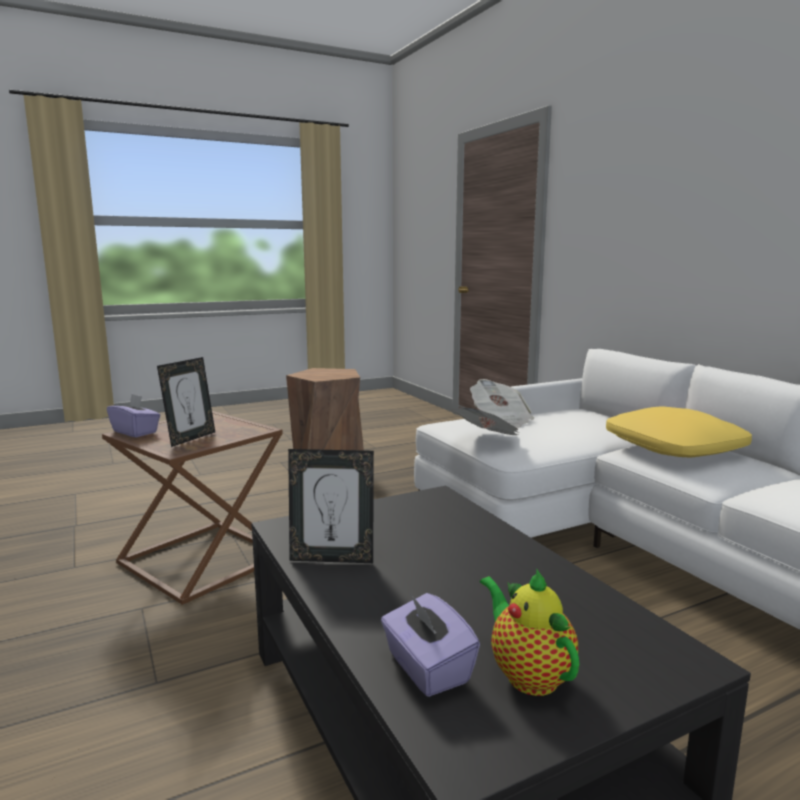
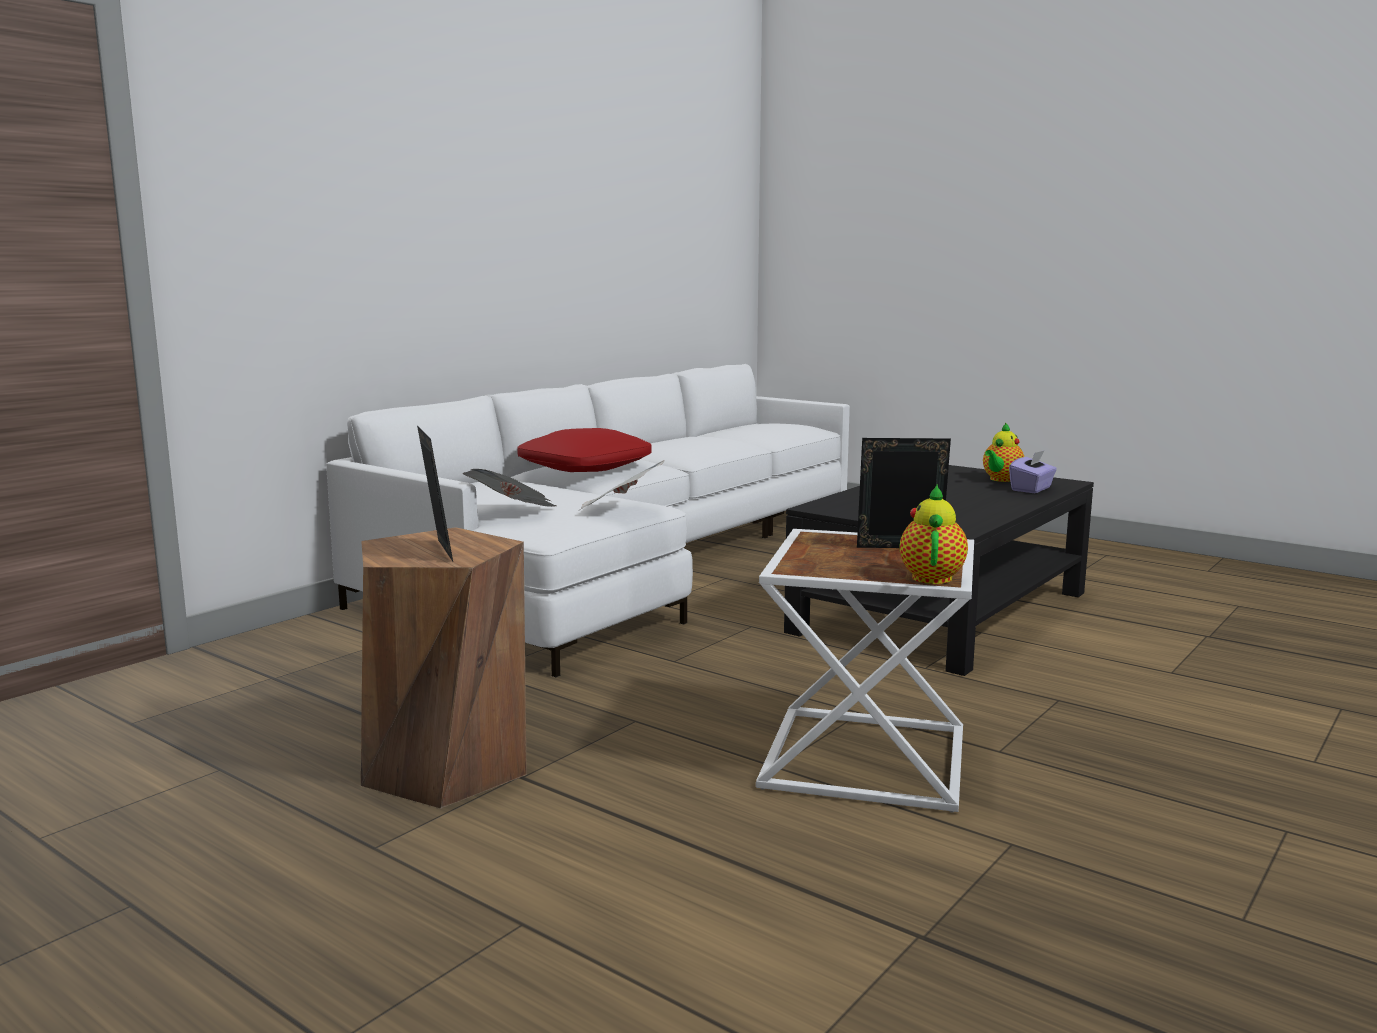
camera: 115 degrees left, 0 degrees up
brown side table [102,411,283,605] -> white side table [756,529,974,813]
purple tissue box [107,394,161,437] -> teapot [899,485,968,584]
picture frame [288,449,374,563] -> picture frame moved to [417,426,453,561]
yellow pillow [606,406,752,458] -> red pillow [517,428,651,472]

